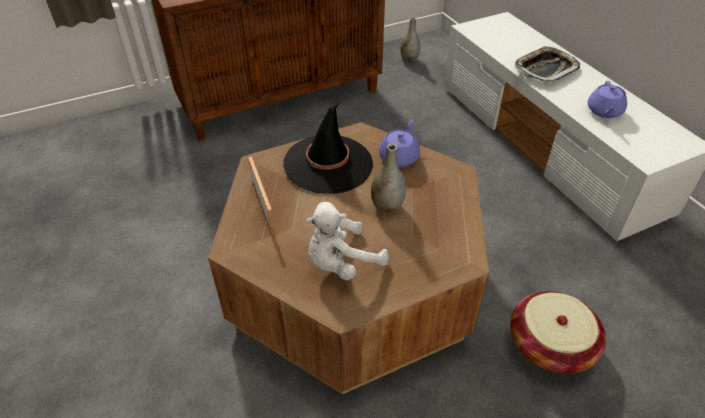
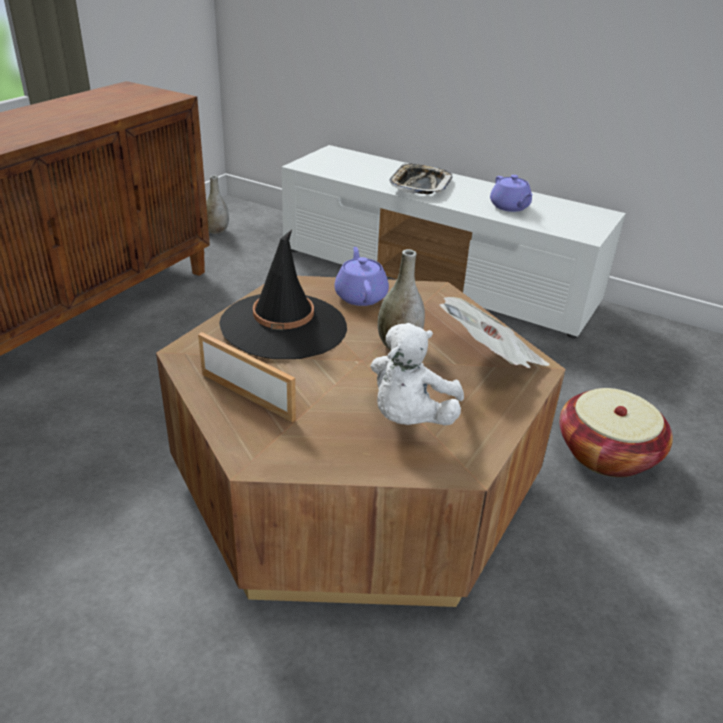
camera: 35 degrees left, 10 degrees down
none -> newspaper [439,297,549,368]

